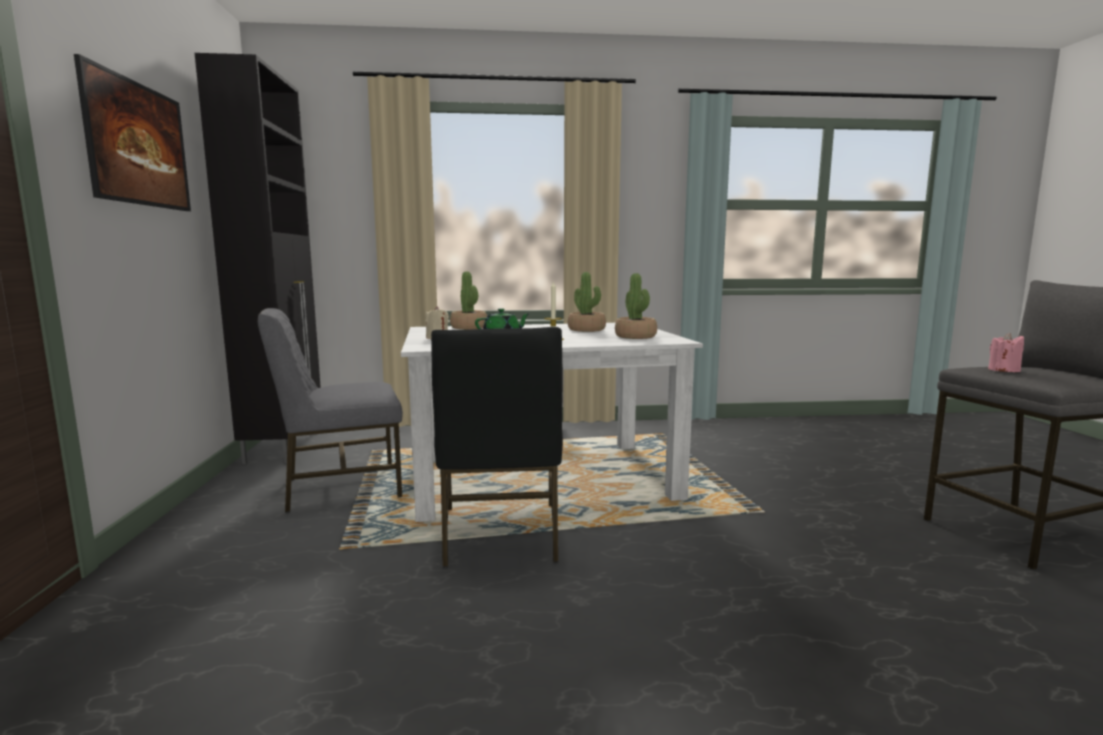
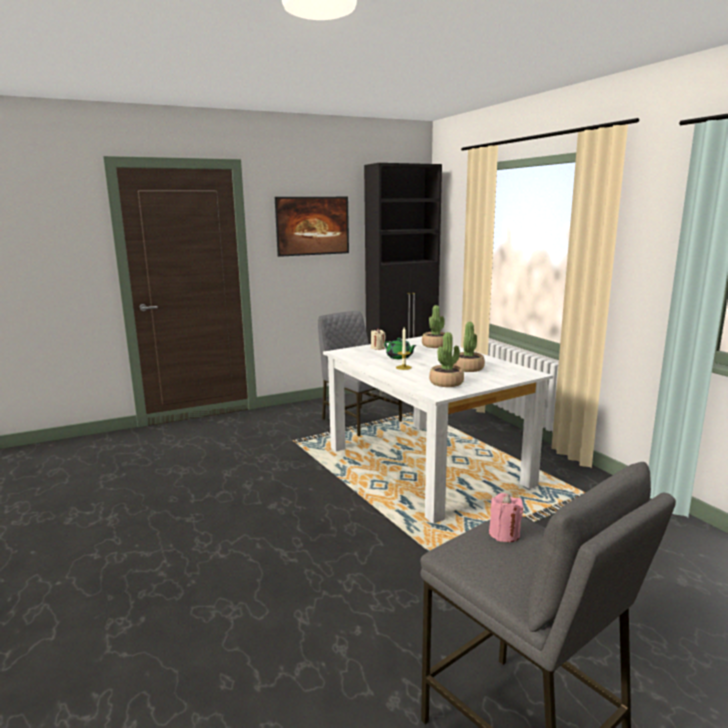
camera: 70 degrees right, 5 degrees up
black chair [431,327,563,567] -> none

